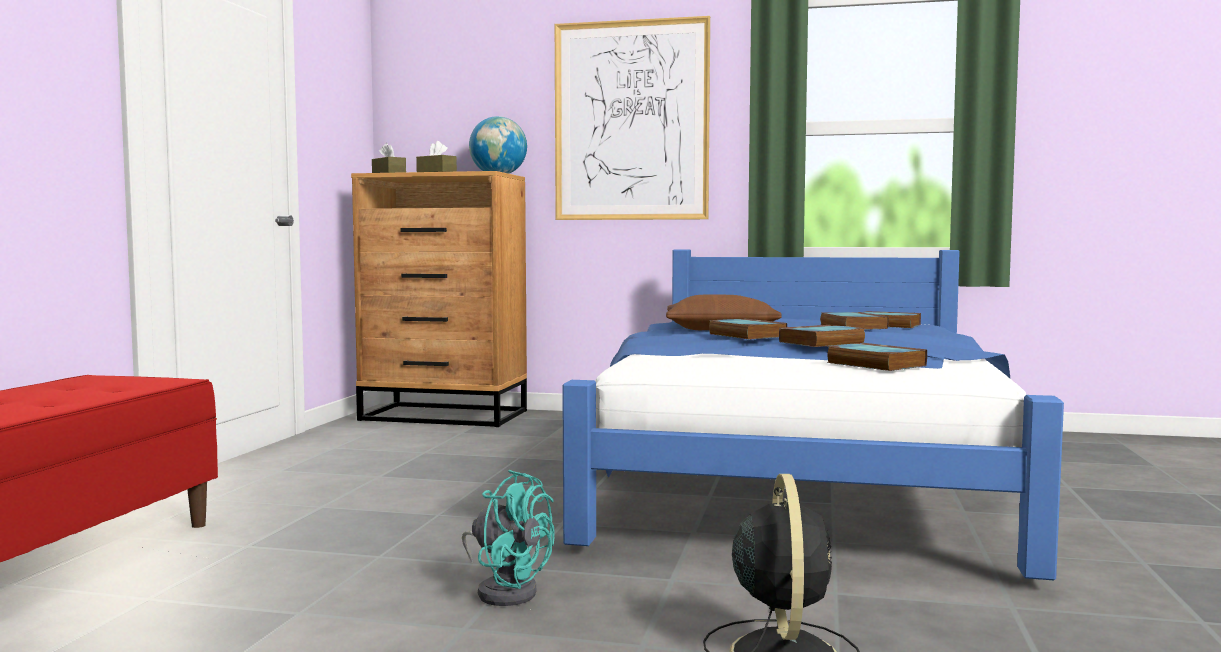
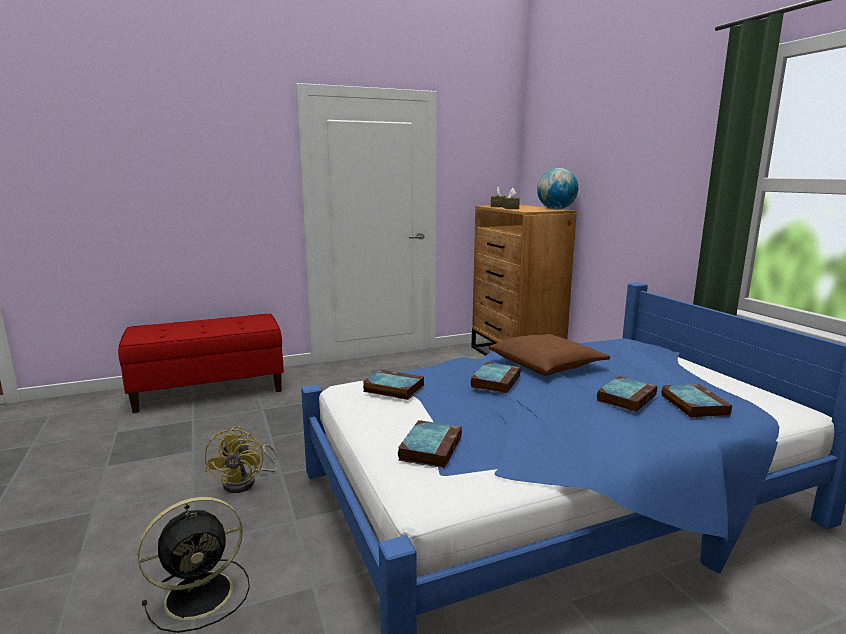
camera: 55 degrees right, 10 degrees up
turquoise fan [462,470,555,606] -> yellow fan [205,426,278,493]
picture [555,16,710,220] -> none
book [779,325,866,347] -> book moved to [363,370,424,400]

